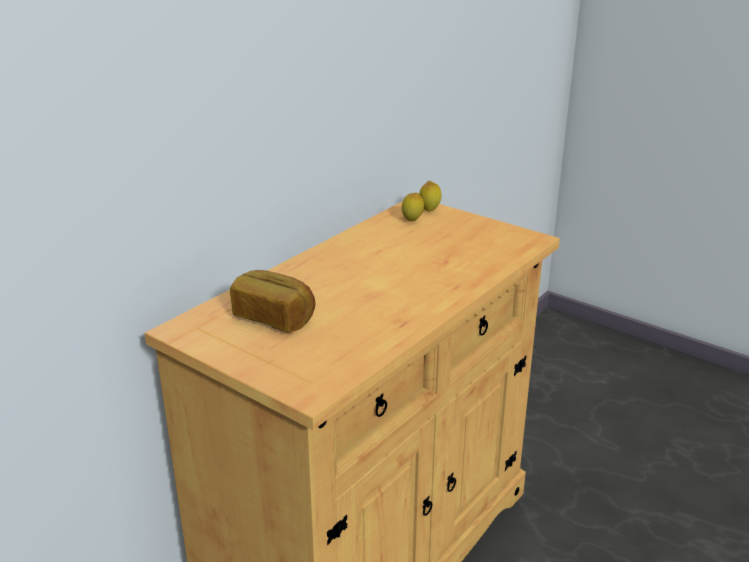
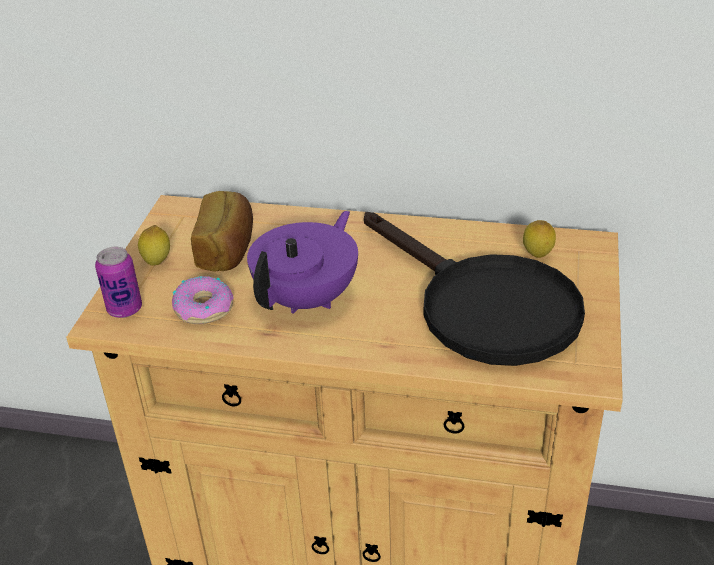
camera: 65 degrees right, 10 degrees up
lemon [419,181,441,212] -> lemon moved to [138,225,170,266]
none -> can [95,247,142,318]
none -> donut [172,276,234,324]
none -> purple teapot [247,211,358,314]
none -> black frying pan [364,212,585,366]

